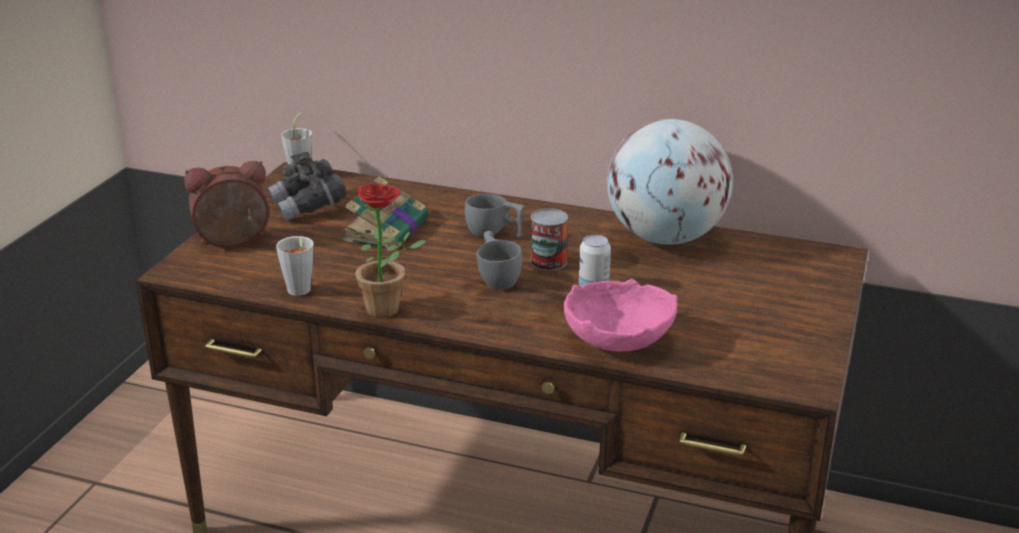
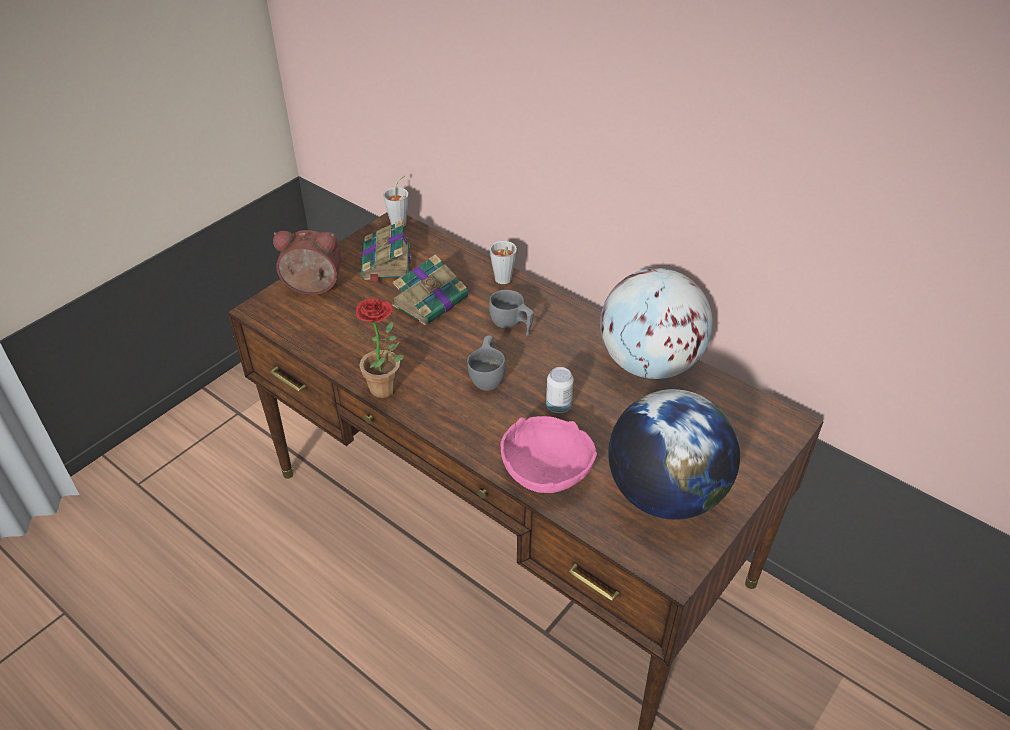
camera: 20 degrees right, 15 degrees up
grey binoculars [268,152,347,221] -> book [360,219,411,284]
grey cup [276,236,314,296] -> grey cup moved to [490,241,517,284]
can [530,208,568,271] -> none
none -> globe [608,389,740,520]

